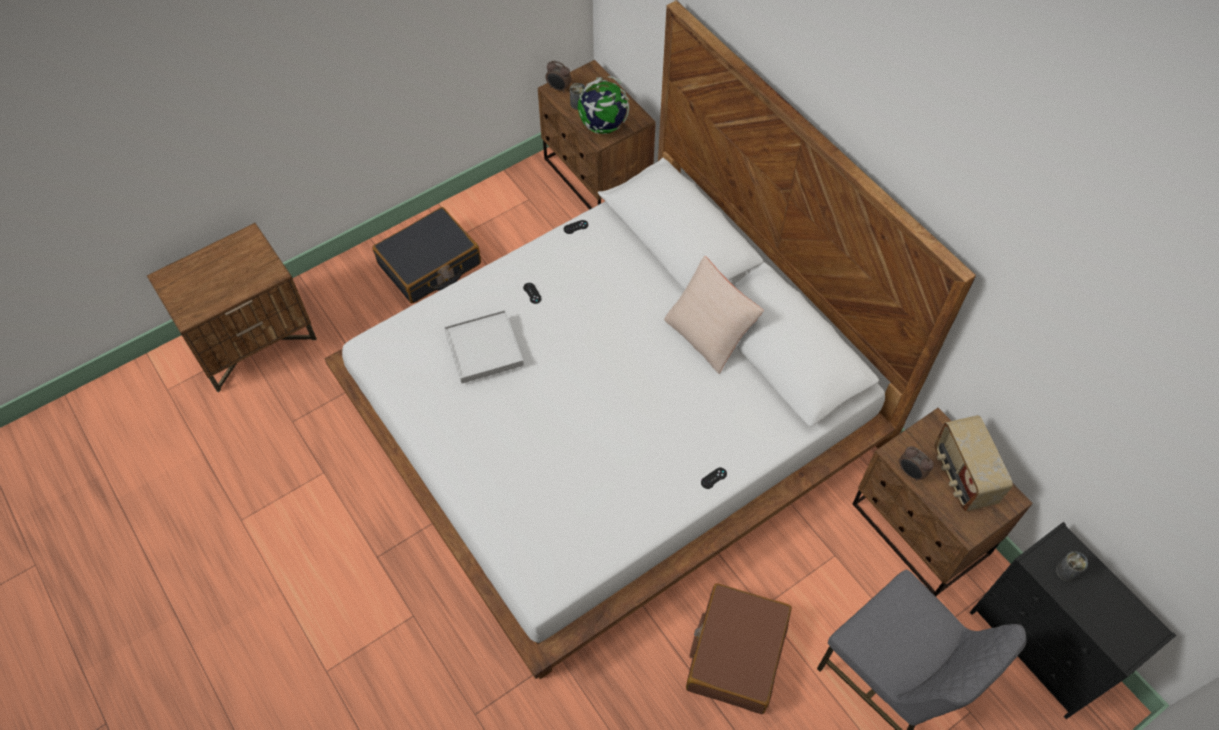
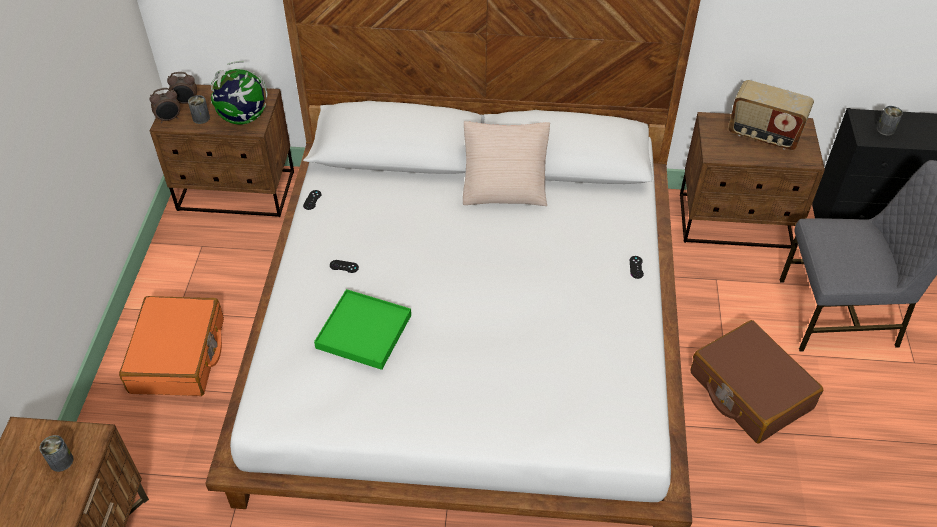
camera: 50 degrees left, 10 degrees down
black suitcase [372,207,481,304] -> orange suitcase [119,296,224,396]
white tray [444,310,524,383] -> green tray [314,289,411,370]
alarm clock [899,446,934,481] -> alarm clock moved to [167,72,197,104]
none -> can [39,435,73,472]

